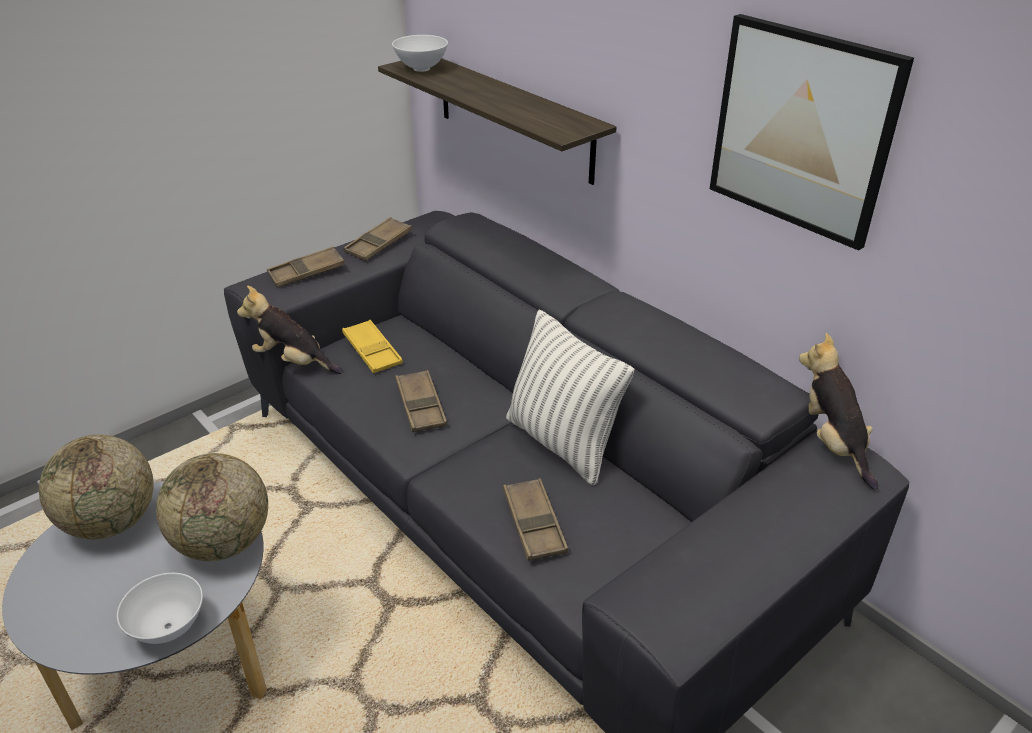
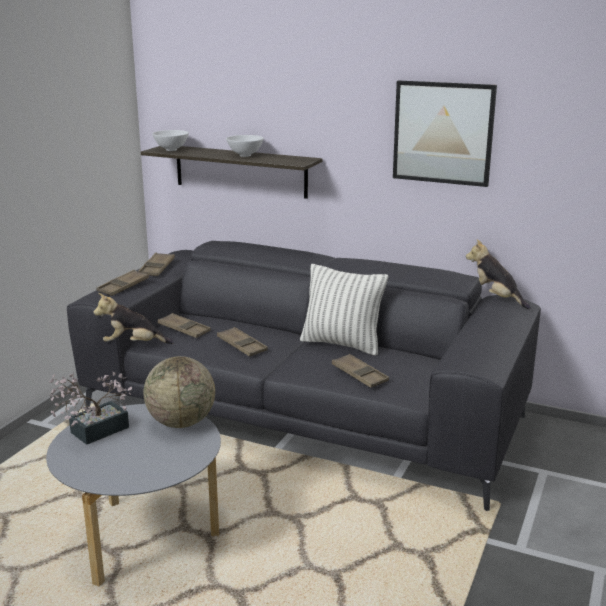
camera: 25 degrees left, 15 degrees down
globe [39,435,154,539] -> potted plant [49,372,132,445]
white bowl [117,573,203,644] -> white bowl moved to [226,135,264,157]
yellow tray [342,320,403,373] -> brown tray [158,313,211,338]

